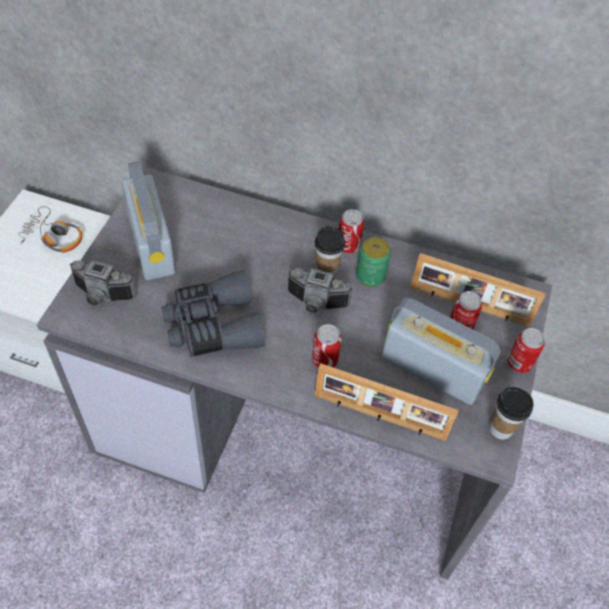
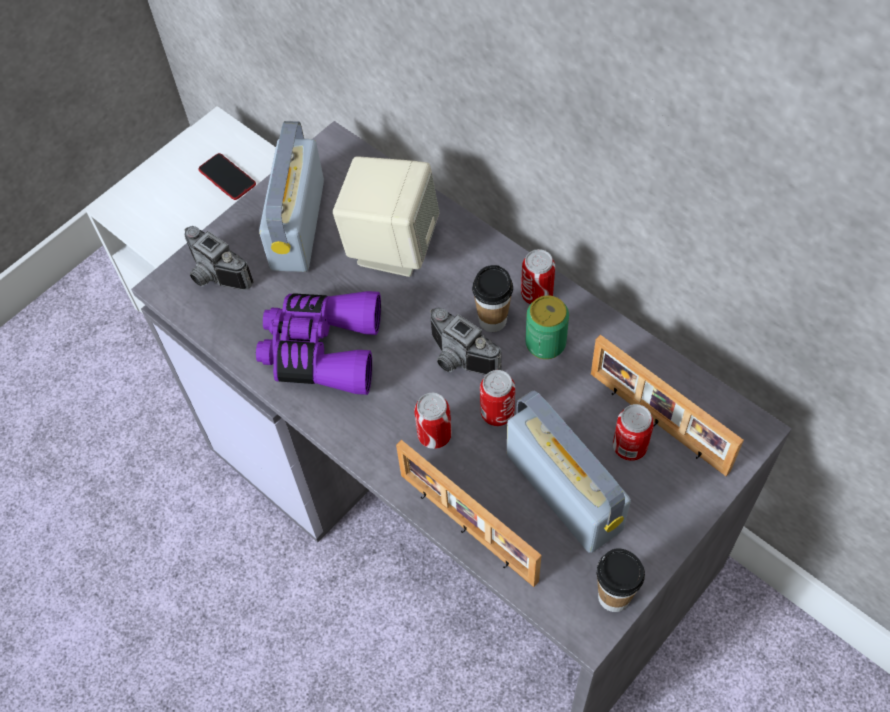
camera: 30 degrees right, 5 degrees up
headphones [18,206,82,253] -> phone [198,153,256,200]
grey binoculars [161,270,265,357] -> purple binoculars [256,291,381,395]
can [507,328,545,373] -> can moved to [480,370,515,426]
none -> beige speaker [333,156,439,277]

